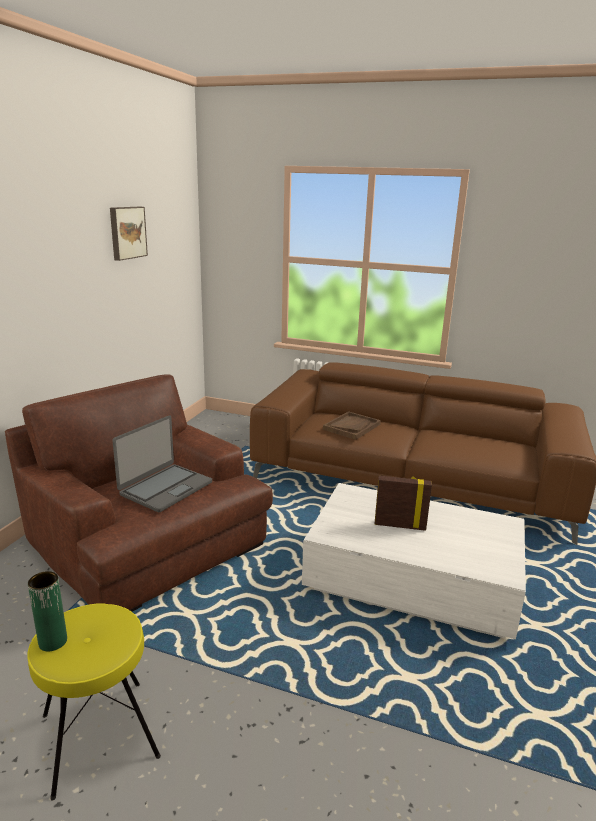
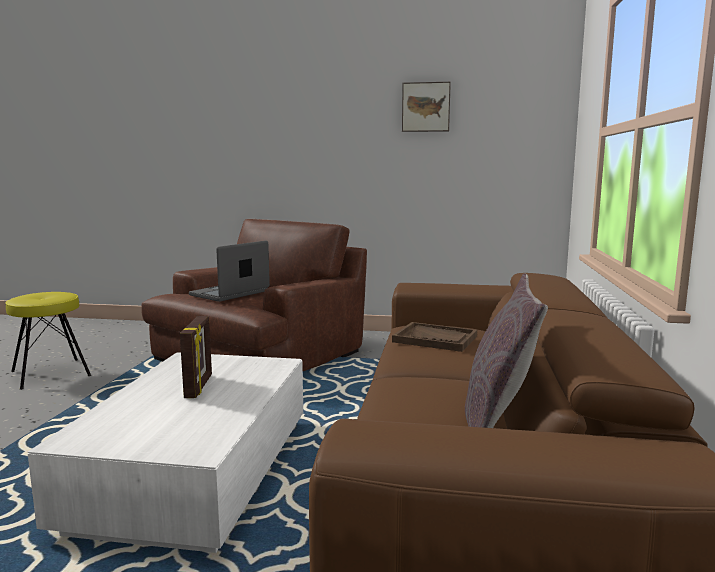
camera: 80 degrees right, 10 degrees down
green vase [28,571,67,651] -> none
laptop [112,416,212,512] -> laptop turned 105 degrees clockwise [189,241,270,302]
none -> grey pillow [465,273,548,428]

